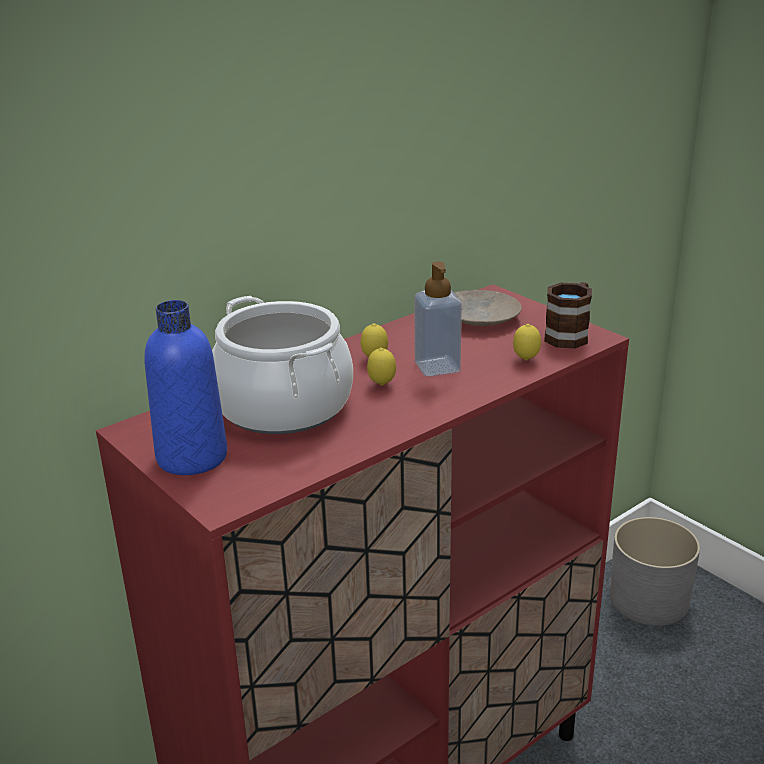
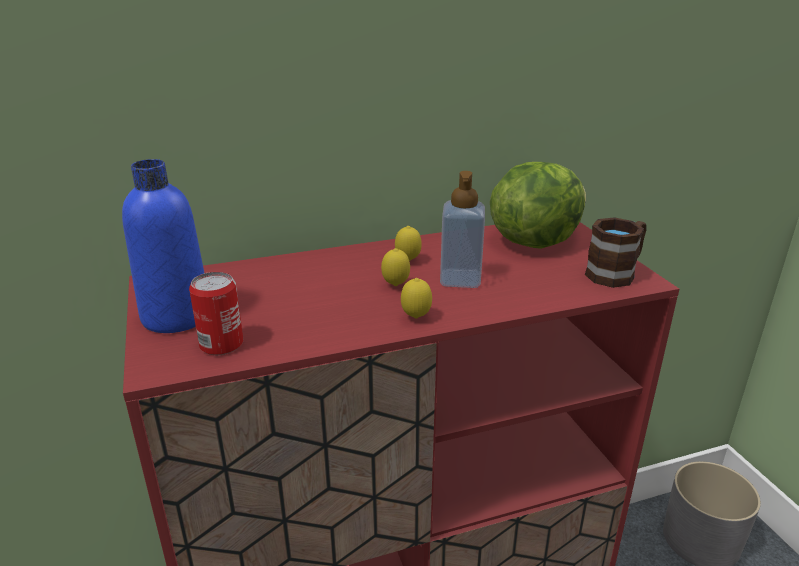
camera: 20 degrees right, 0 degrees up
cooking pot [212,296,353,434] -> none
beige plate [454,290,522,326] -> lettuce [490,162,586,249]
lemon [513,324,541,361] -> lemon moved to [401,278,432,319]
none -> can [189,272,243,355]

